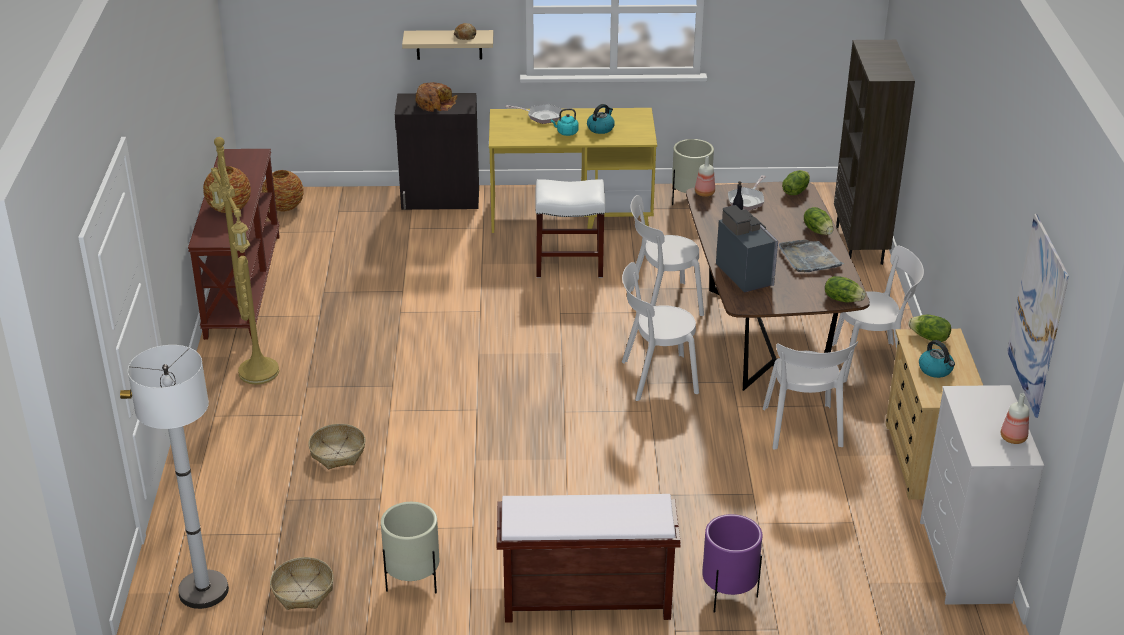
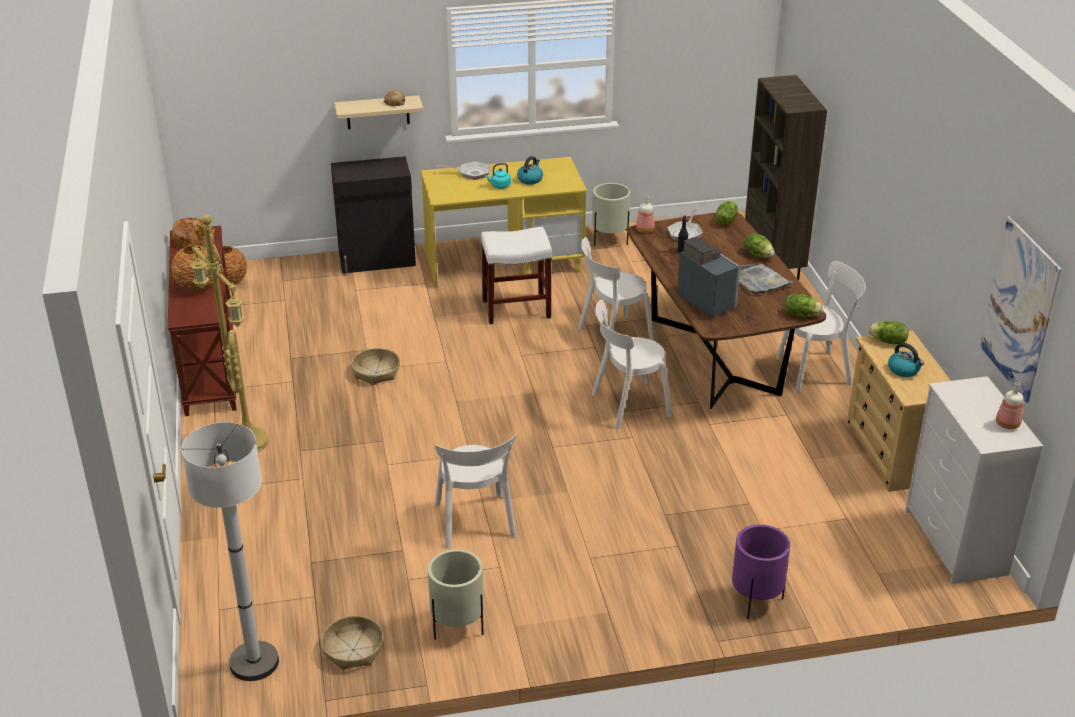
camera: 10 degrees left, 0 degrees up
basket [308,424,366,469] -> basket moved to [351,348,400,385]
bread [416,82,457,112] -> bread moved to [172,218,215,248]
brown bench [497,494,681,623] -> none
white chair [763,341,858,450] -> white chair moved to [435,433,517,549]

